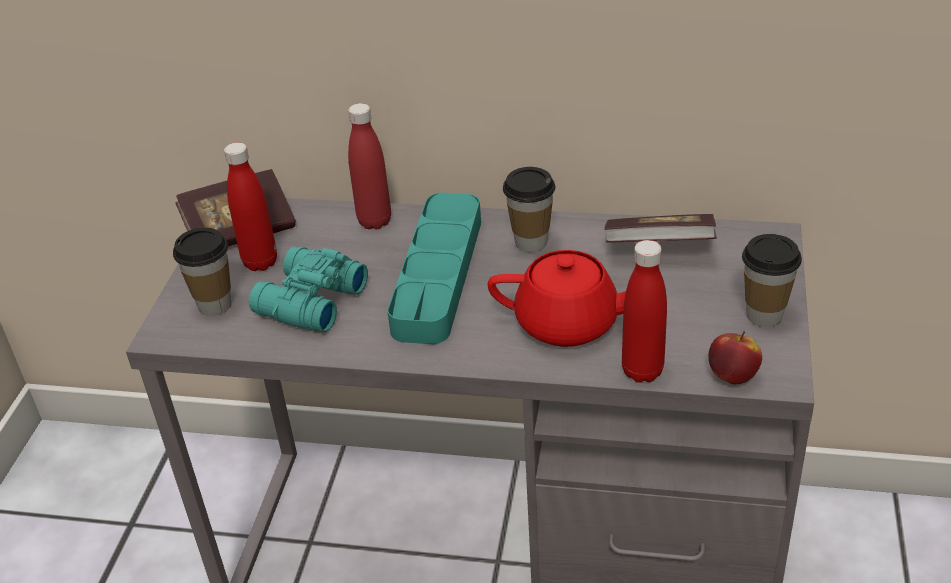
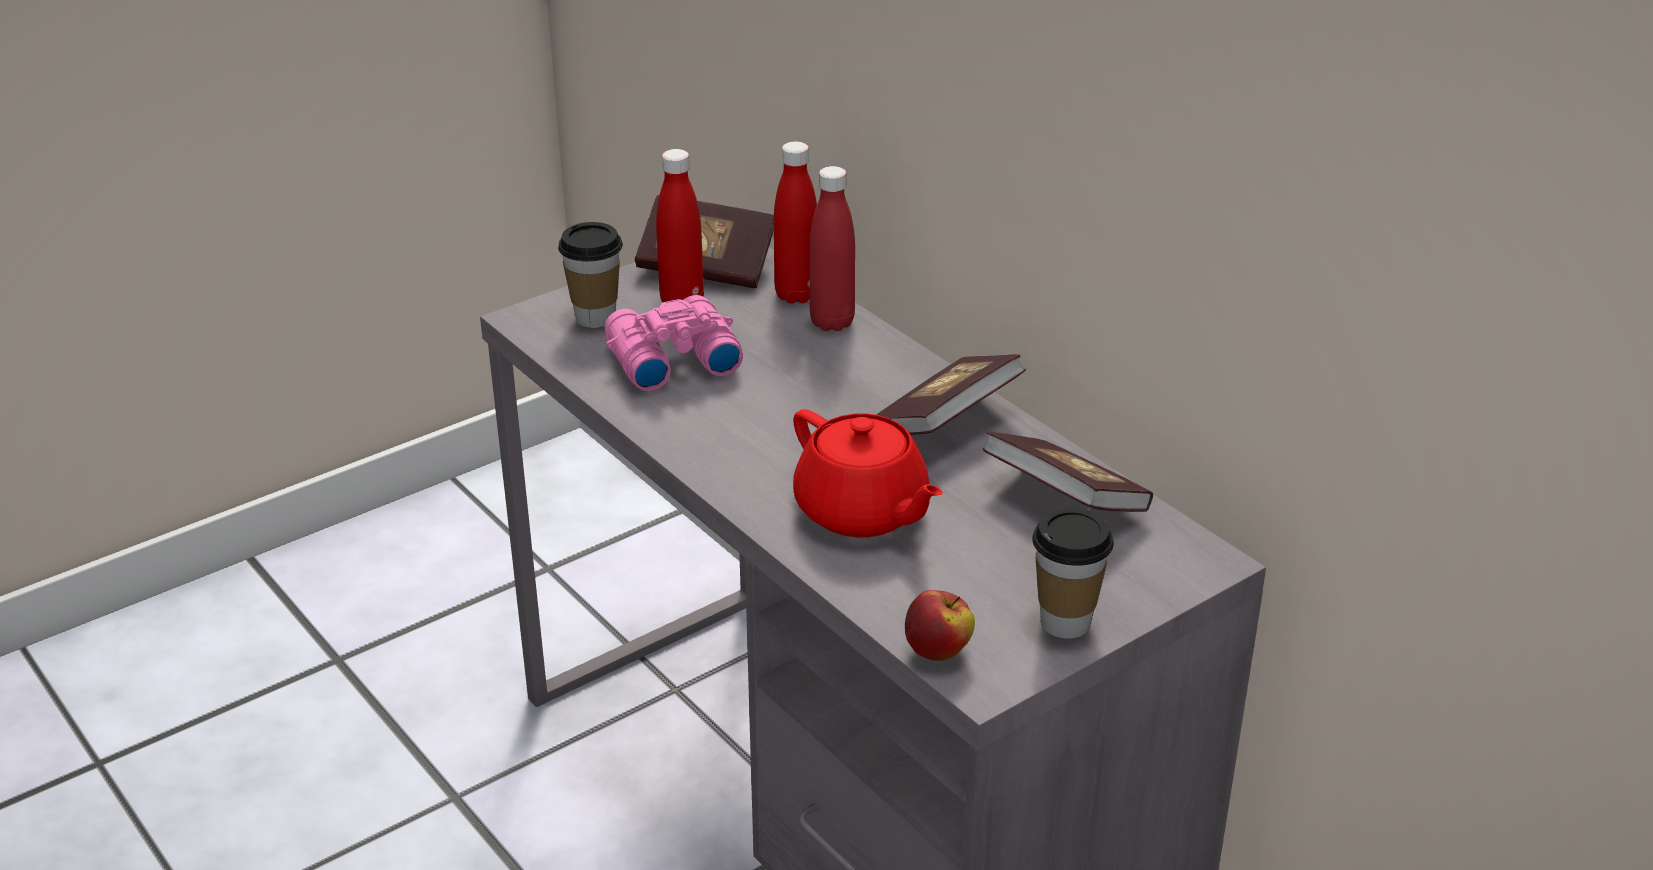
camera: 40 degrees right, 5 degrees down
turquoise binoculars [249,247,368,332] -> pink binoculars [604,295,743,391]
turquoise tray [387,193,481,344] -> none
cup [503,167,555,252] -> book [876,354,1026,435]
red bottle [622,240,667,383] -> red bottle moved to [774,141,817,304]

